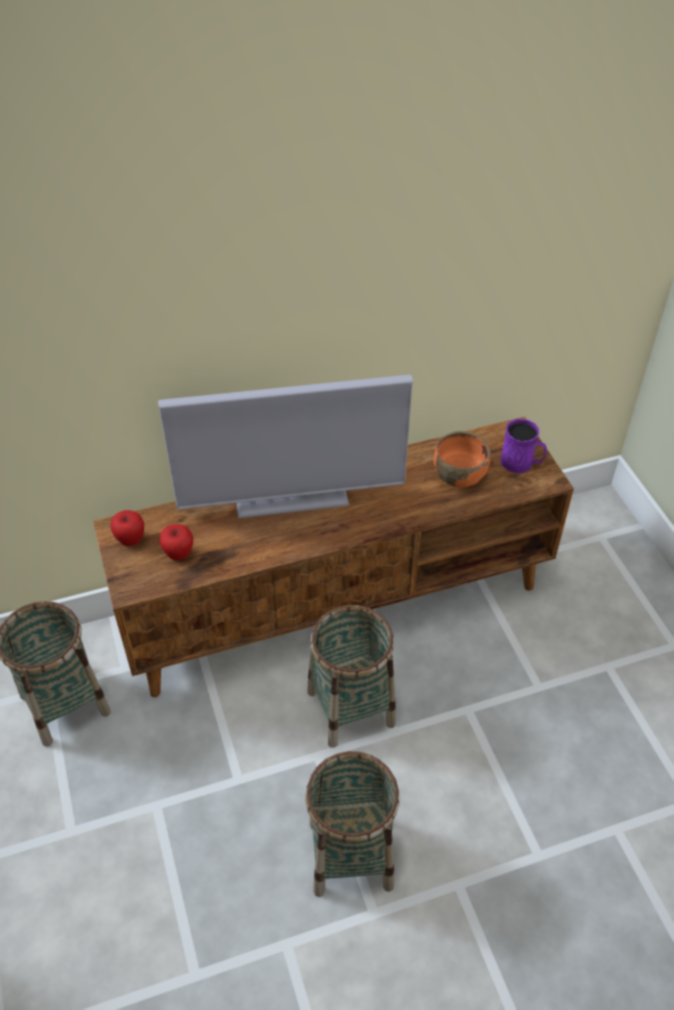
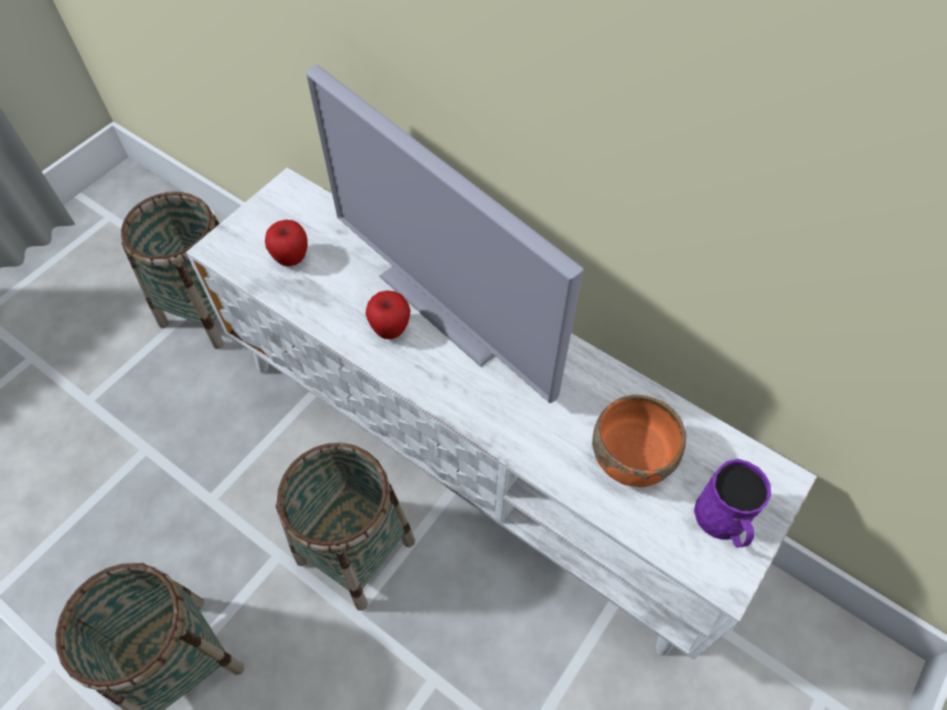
camera: 55 degrees right, 10 degrees up
brown tv stand [93,417,574,697] -> white tv stand [186,168,817,660]
apple [111,510,144,546] -> apple moved to [366,291,410,340]

